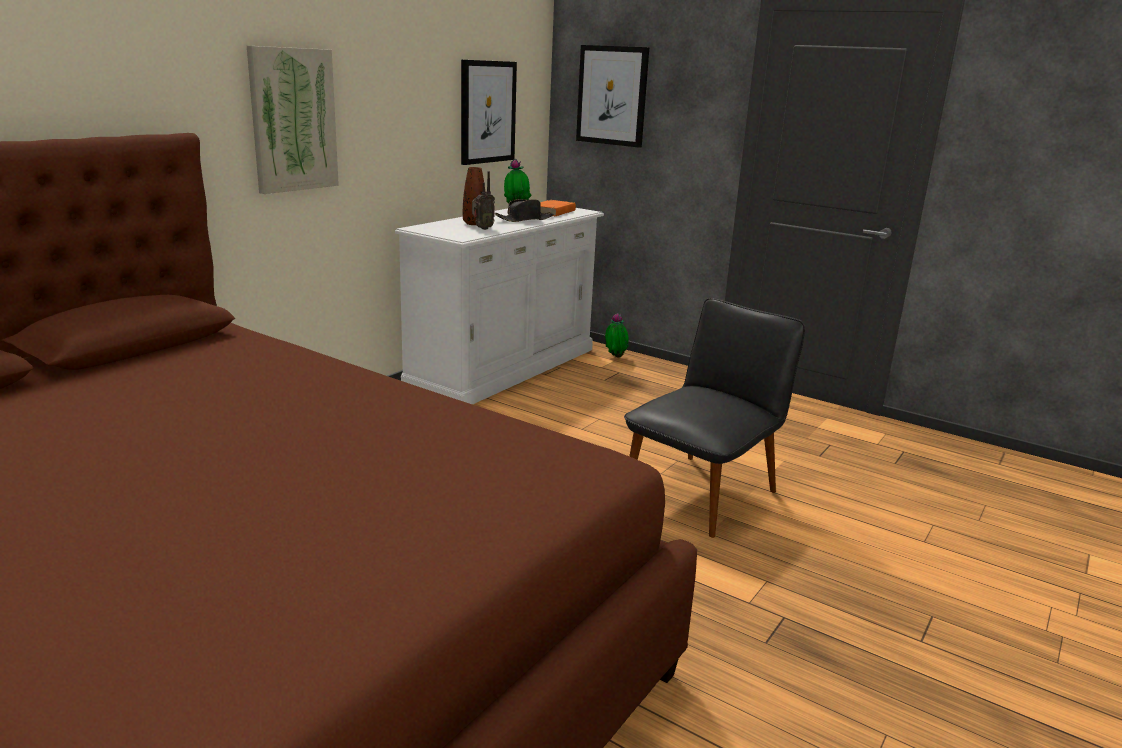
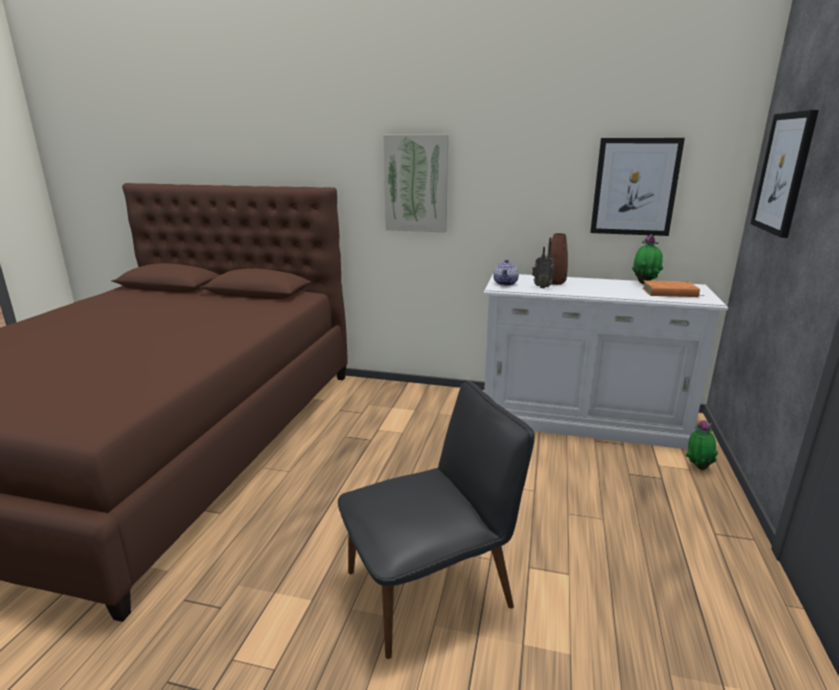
camera: 70 degrees right, 0 degrees up
black hat [495,199,554,222] -> none
black chair [624,298,805,538] -> black chair turned 45 degrees counterclockwise [338,380,535,659]
none -> teapot [493,259,519,286]

